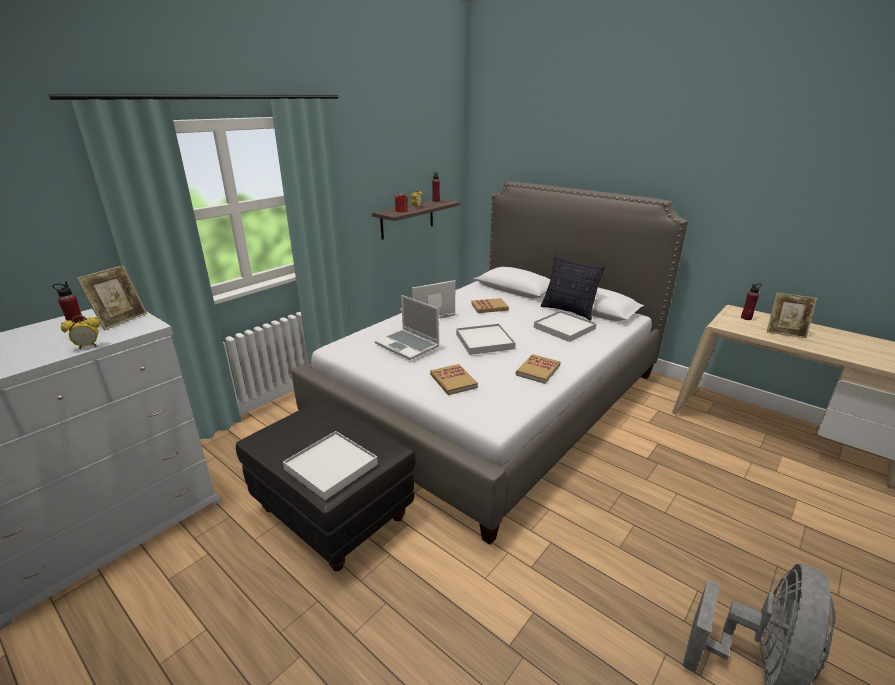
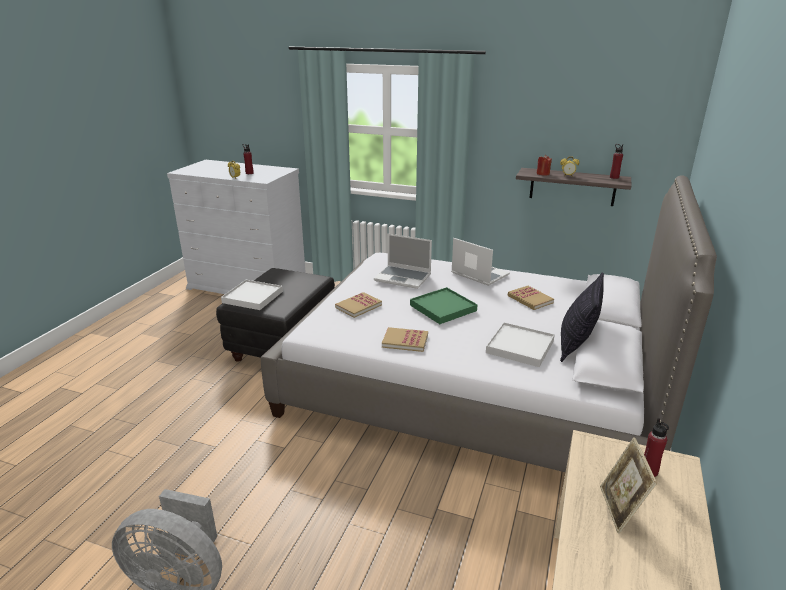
camera: 70 degrees right, 0 degrees up
picture frame [77,265,147,330] -> none
laptop [375,295,439,360] -> laptop turned 90 degrees counterclockwise [374,234,432,289]
white tray [456,324,516,355] -> green tray [410,287,478,324]

